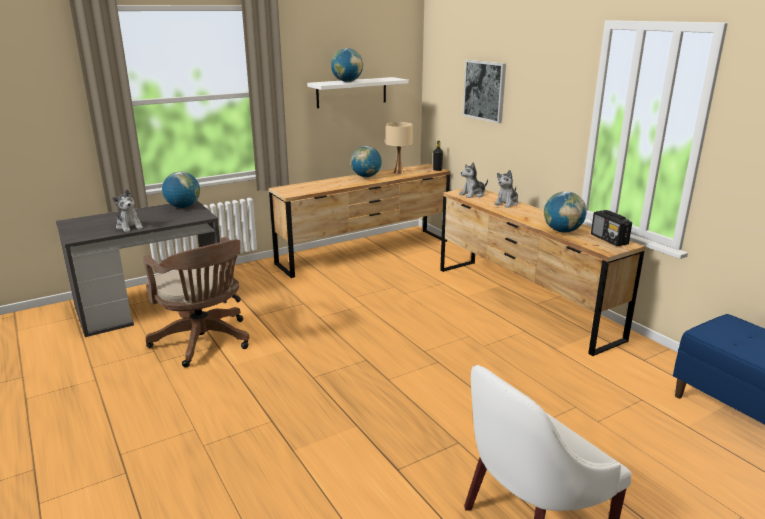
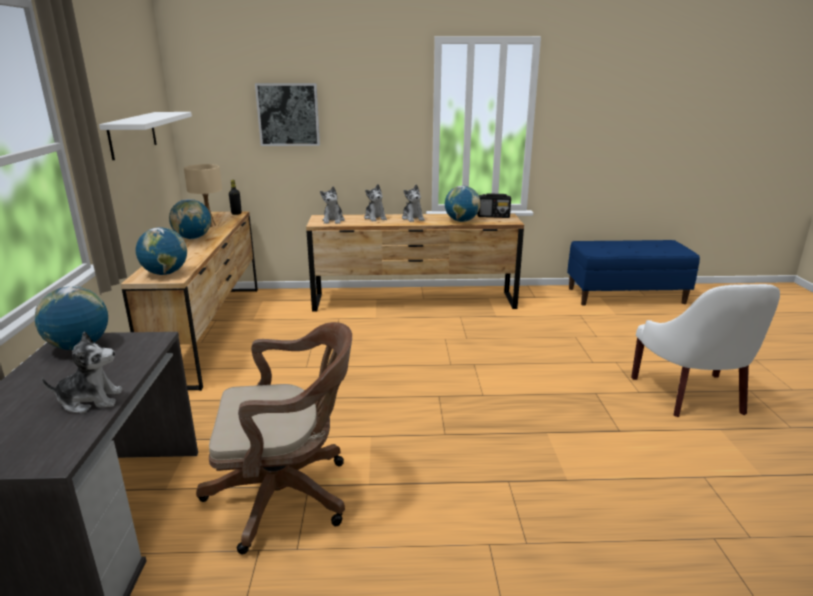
camera: 60 degrees left, 0 degrees up
globe [331,48,363,82] -> globe moved to [136,227,187,275]
none -> plush toy [402,184,425,222]

